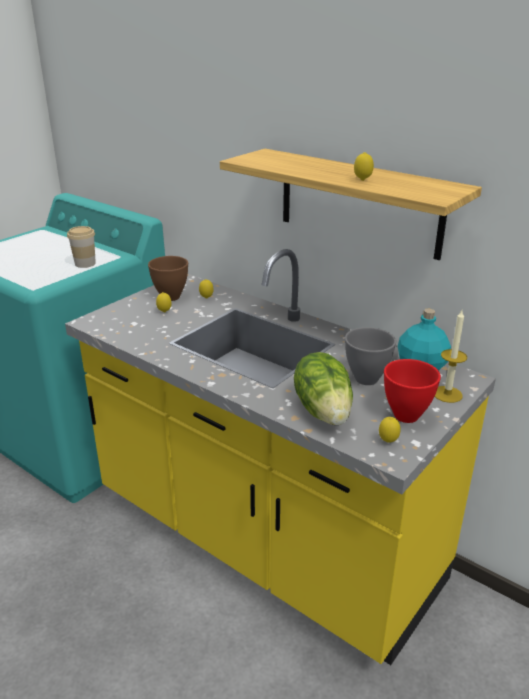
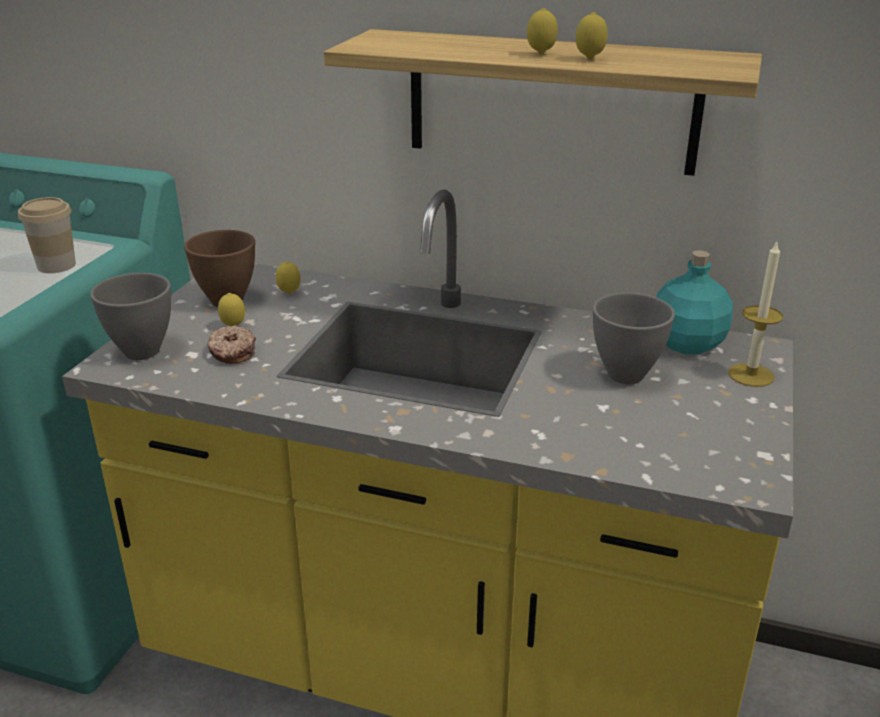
camera: 20 degrees left, 0 degrees up
lettuce [294,352,353,425] -> none
lemon [379,417,401,443] -> lemon moved to [527,8,558,54]
red bowl [384,359,441,423] -> none
none -> grey bowl [90,273,171,360]
none -> donut [208,325,256,364]

